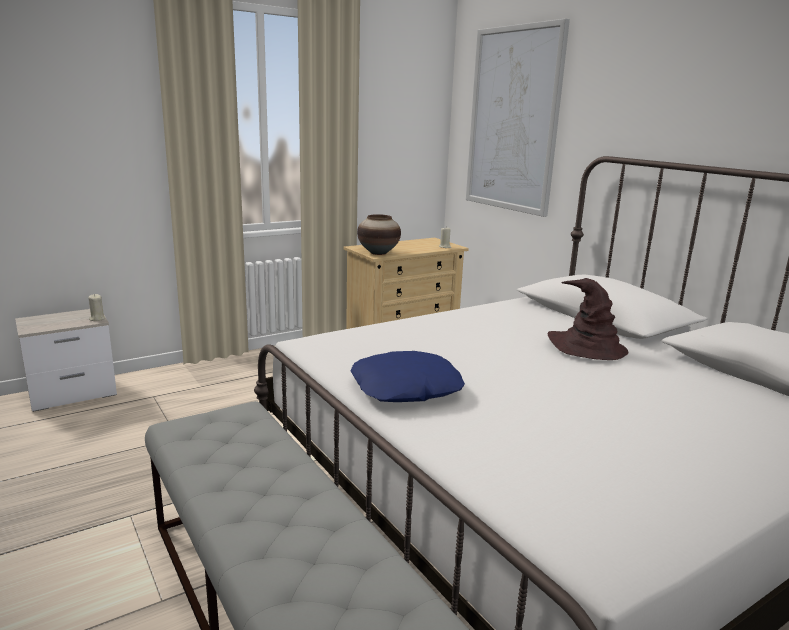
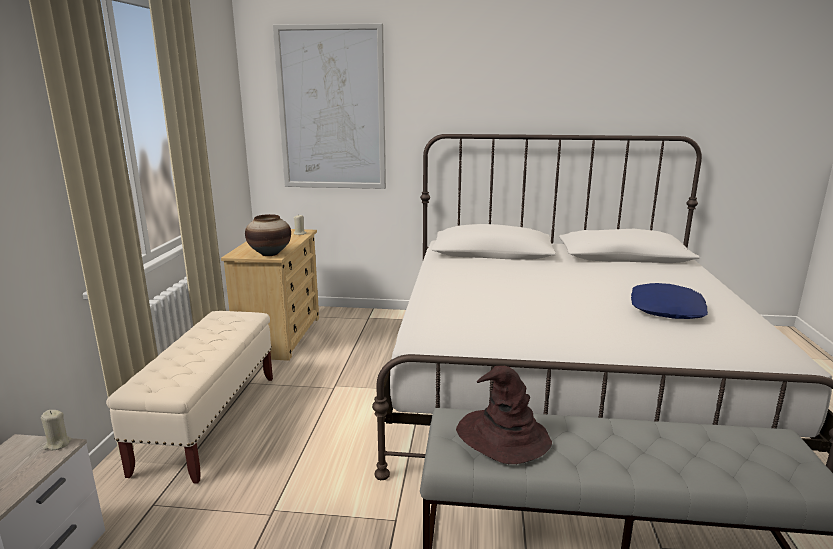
camera: 50 degrees left, 0 degrees up
blue pillow [350,351,465,402] -> blue pillow moved to [631,283,708,319]
brown hat [547,278,628,360] -> brown hat moved to [456,366,552,464]
none -> beige bench [106,311,273,484]

